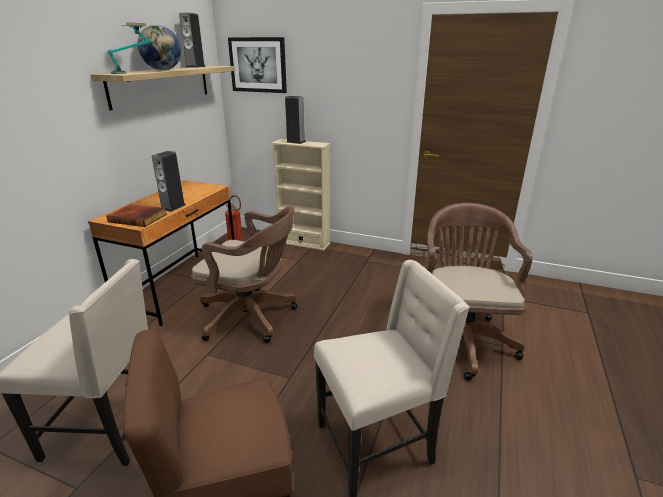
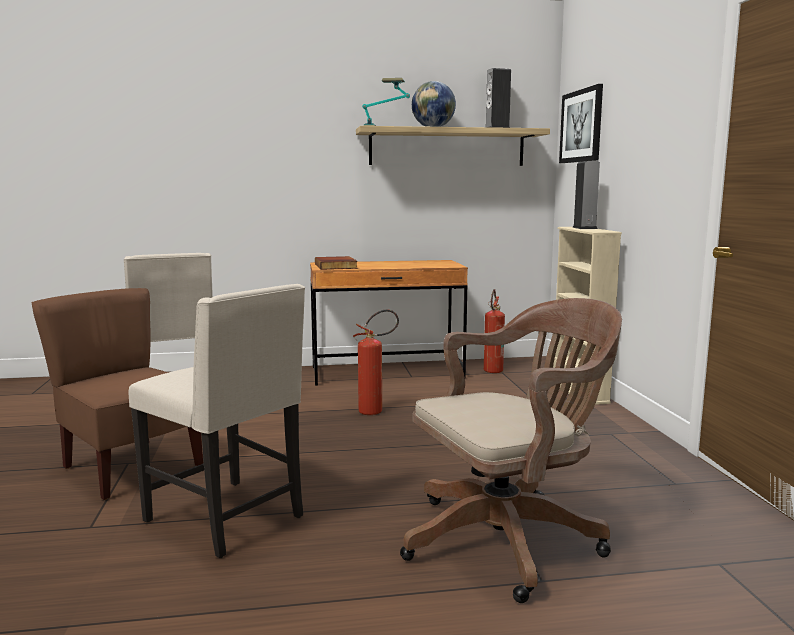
camera: 60 degrees right, 15 degrees down
speaker [152,151,186,212] -> none
brown office chair [191,207,298,343] -> fire extinguisher [353,310,399,415]

